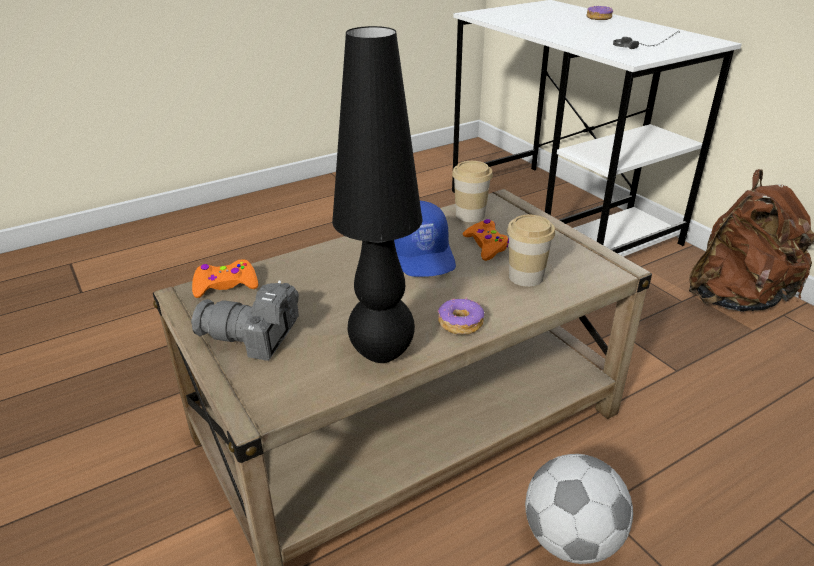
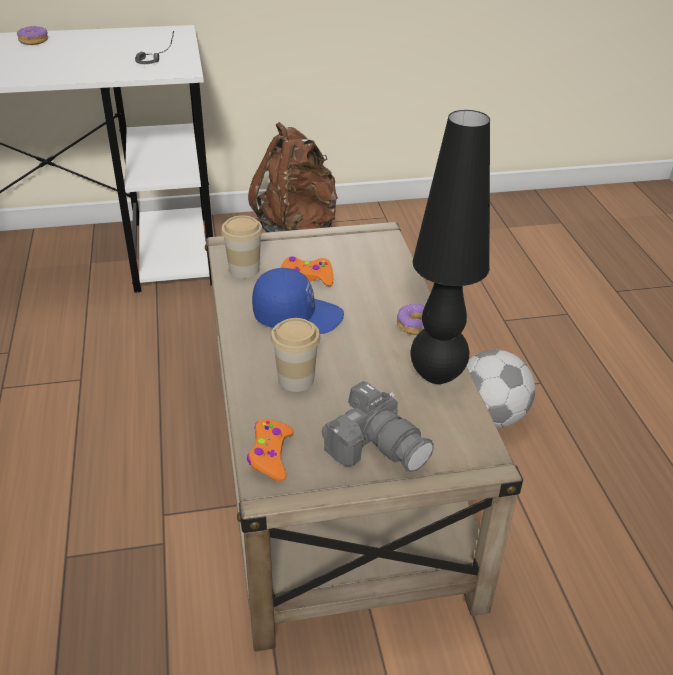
camera: 70 degrees left, 5 degrees up
camera [191,280,299,361] -> camera turned 75 degrees counterclockwise [322,381,434,472]
cup [507,215,555,287] -> cup moved to [271,318,320,392]

